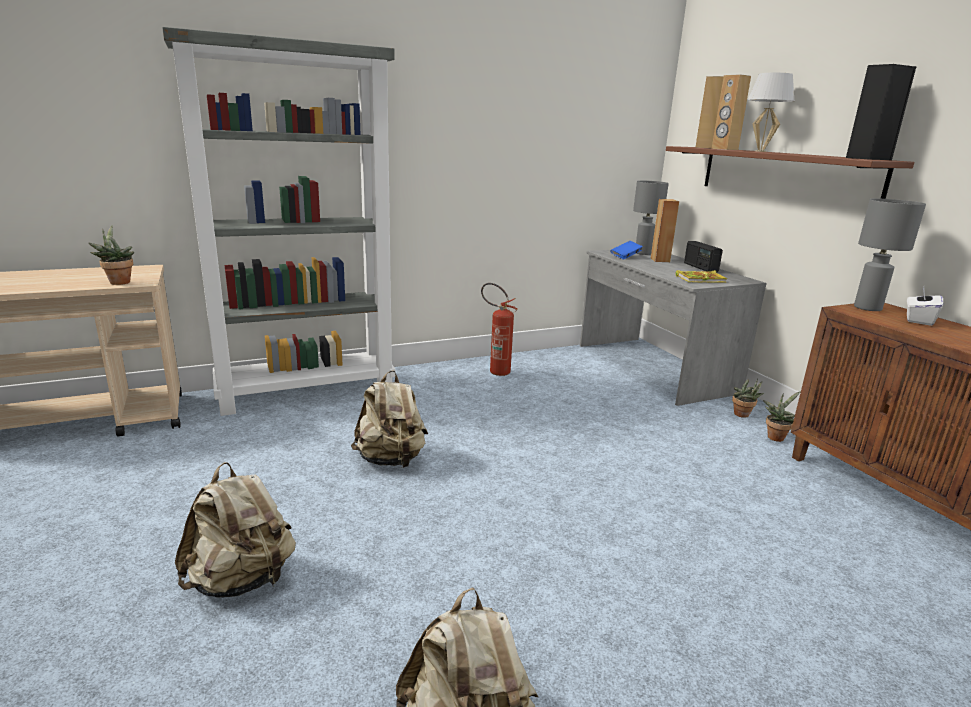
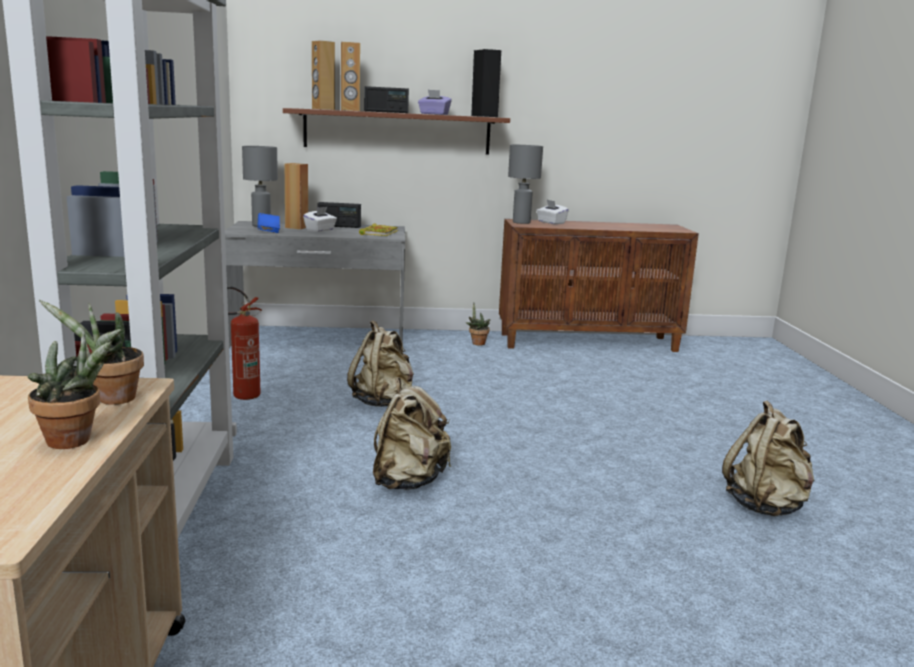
camera: 70 degrees left, 5 degrees down
beige backpack [175,462,296,598] -> beige backpack moved to [347,320,414,407]
potted plant [732,379,764,418] -> potted plant moved to [28,328,112,449]
white table lamp [748,73,794,152] -> radio [364,86,409,113]
none -> white tissue box [303,207,337,232]
none -> purple tissue box [418,90,452,115]

